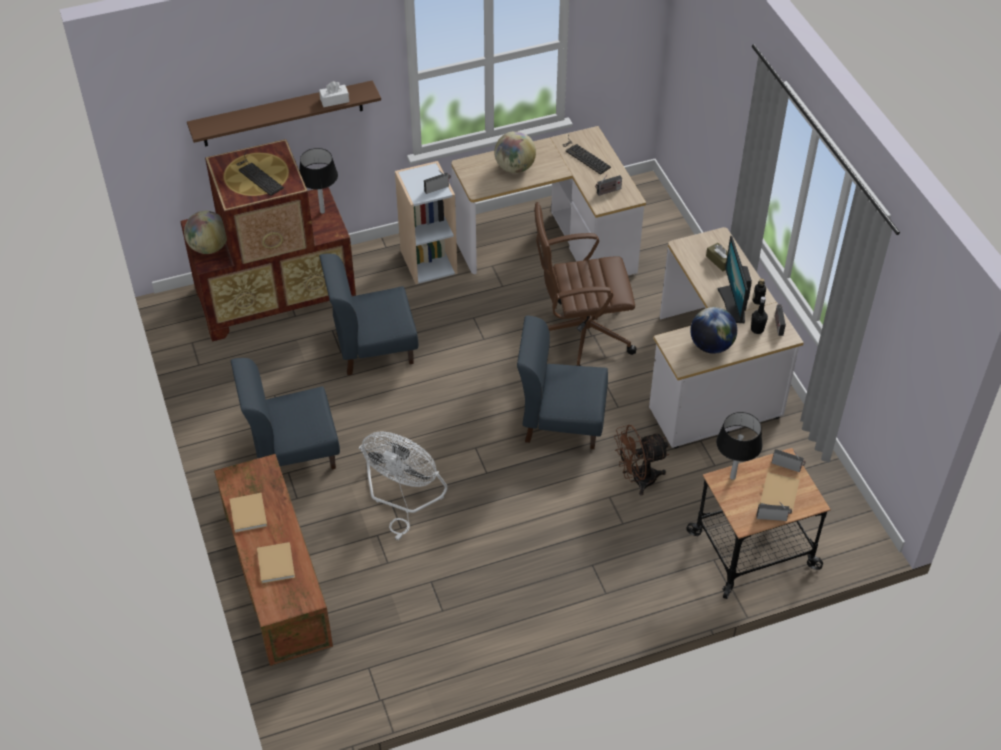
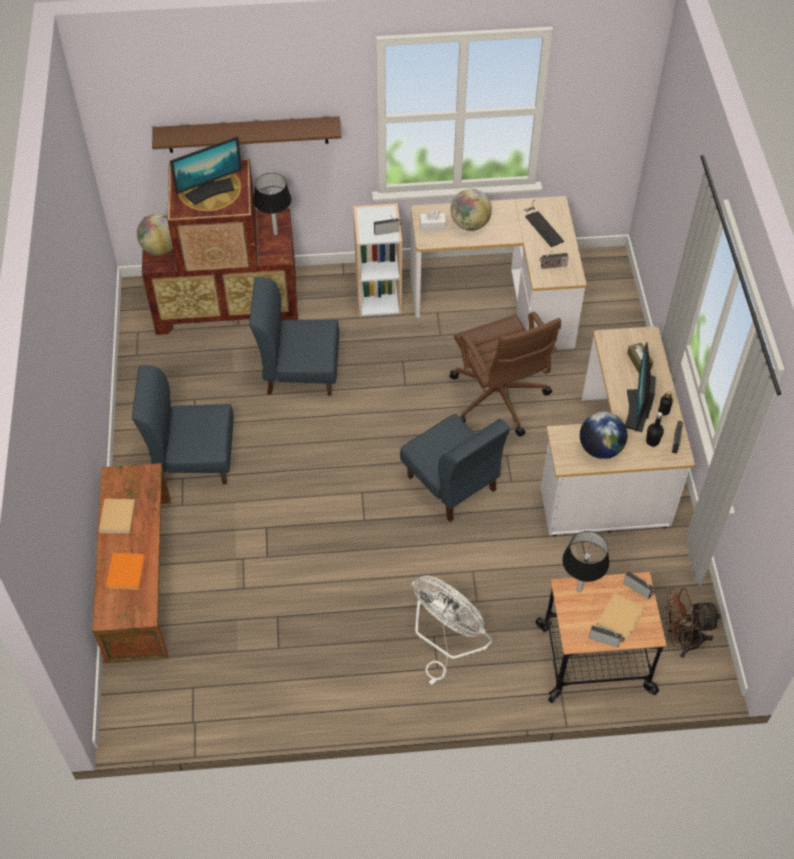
camera: 15 degrees right, 5 degrees up
keyboard [236,152,284,196] -> monitor [170,136,242,205]
beige book [257,542,295,583] -> orange book [106,553,145,590]
white tissue box [319,81,349,107] -> white tissue box moved to [420,210,446,231]
white fan [359,432,448,540] -> white fan moved to [411,576,493,686]
blue chair [517,316,608,449] -> blue chair turned 150 degrees counterclockwise [400,414,510,522]
brown office chair [534,202,637,366] -> brown office chair turned 120 degrees counterclockwise [450,311,561,437]
brown fan [614,425,669,496] -> brown fan moved to [665,588,721,658]

